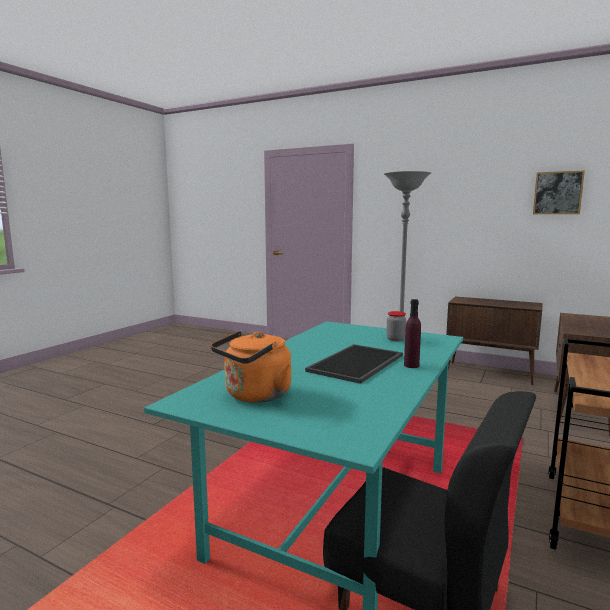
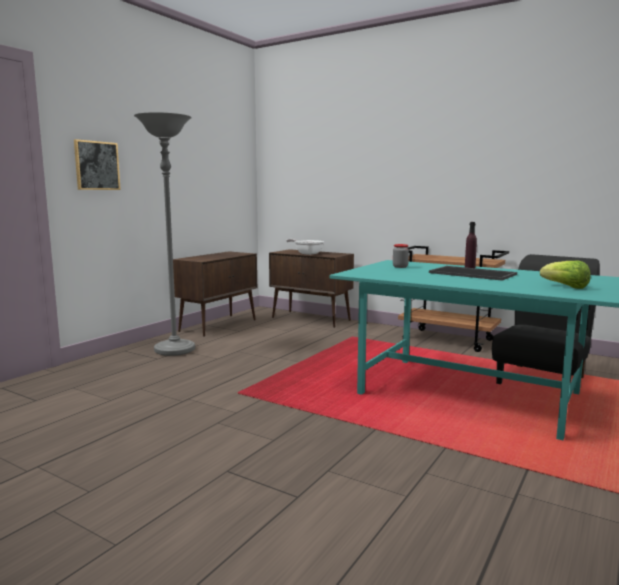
camera: 85 degrees left, 0 degrees up
orange kettle [211,331,291,403] -> lettuce [540,261,590,289]
picture [533,170,585,214] -> picture moved to [74,139,121,190]
none -> frying pan [286,239,324,255]

